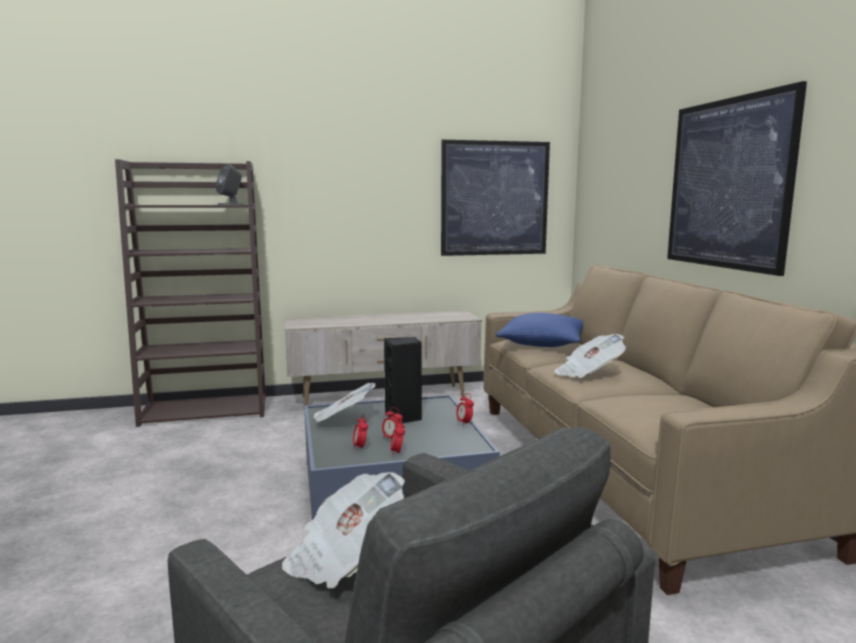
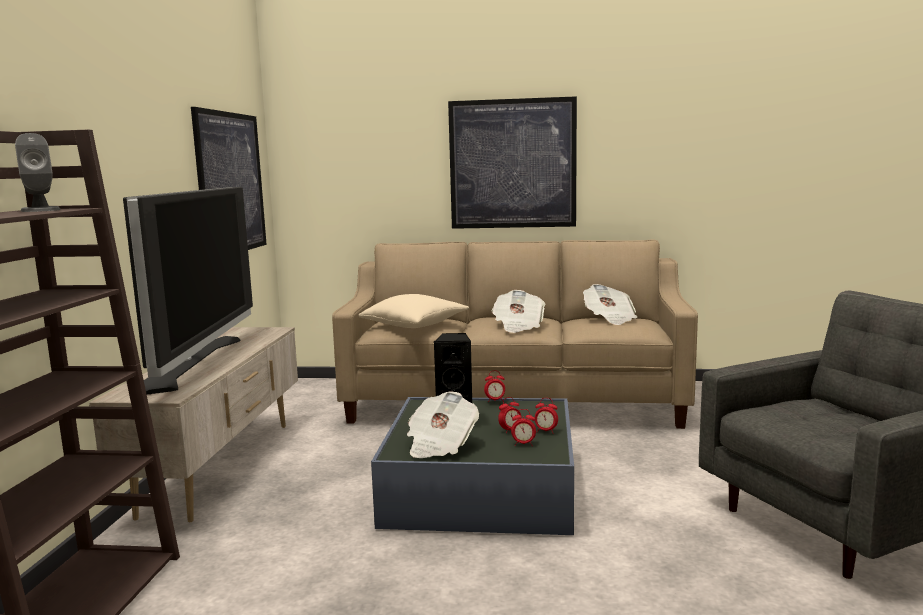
camera: 70 degrees left, 0 degrees up
newspaper [282,472,405,589] -> newspaper moved to [583,284,637,325]
blue pillow [495,313,583,347] -> beige pillow [359,294,469,328]
none -> television [123,187,253,394]

